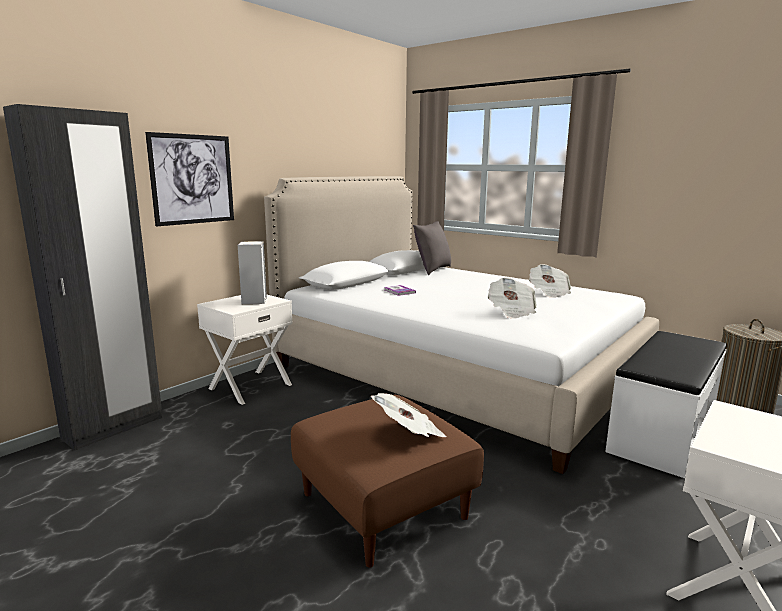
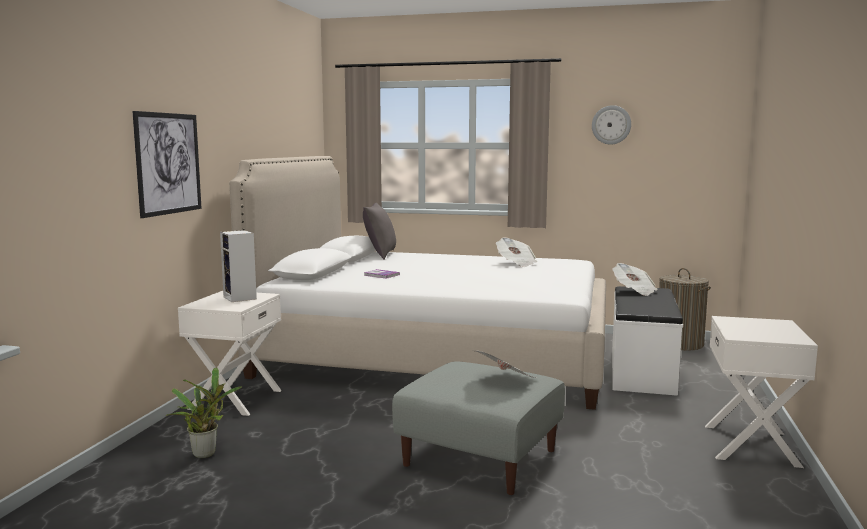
camera: 25 degrees left, 5 degrees down
black wardrobe [3,104,162,451] -> none
brown ottoman [291,395,484,568] -> grey ottoman [392,361,565,495]
newspaper [487,277,537,319] -> newspaper moved to [612,263,658,296]
none -> potted plant [166,367,243,458]
none -> wall clock [592,105,631,145]

